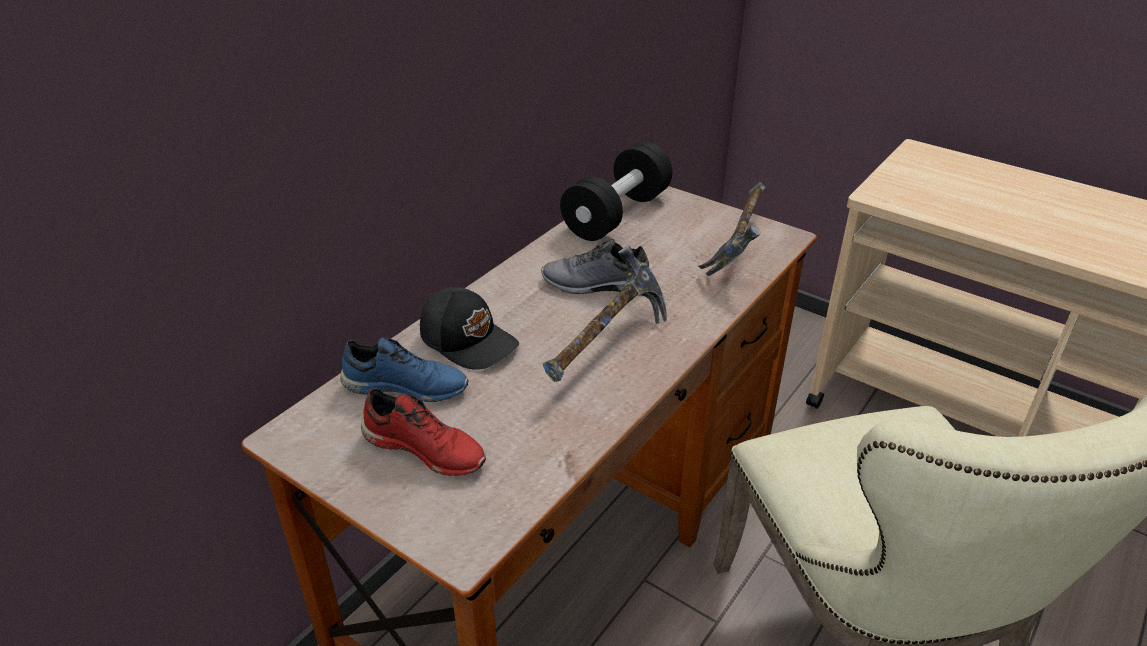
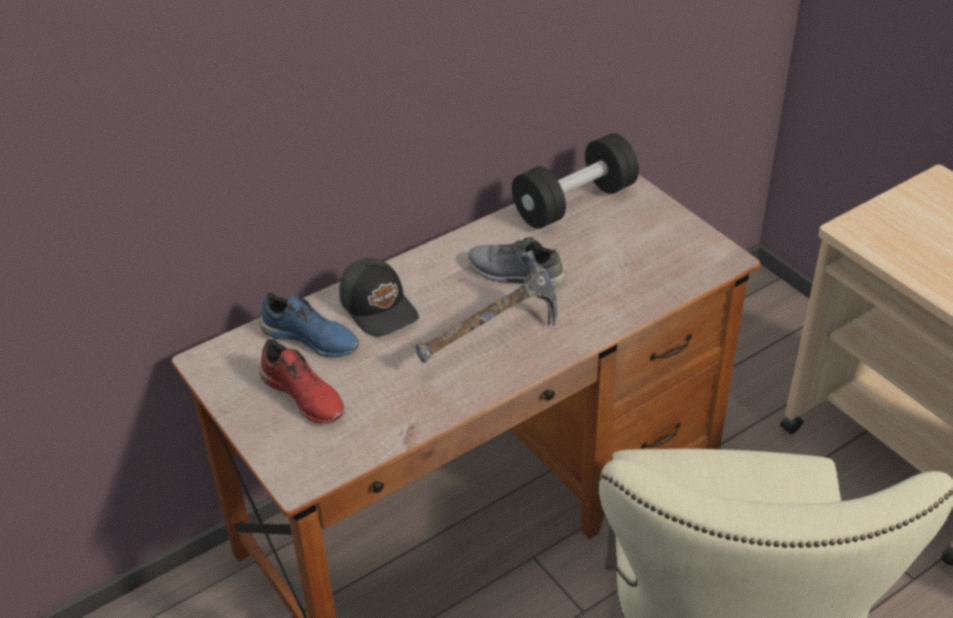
camera: 20 degrees right, 5 degrees up
hammer [698,182,766,276] -> none

